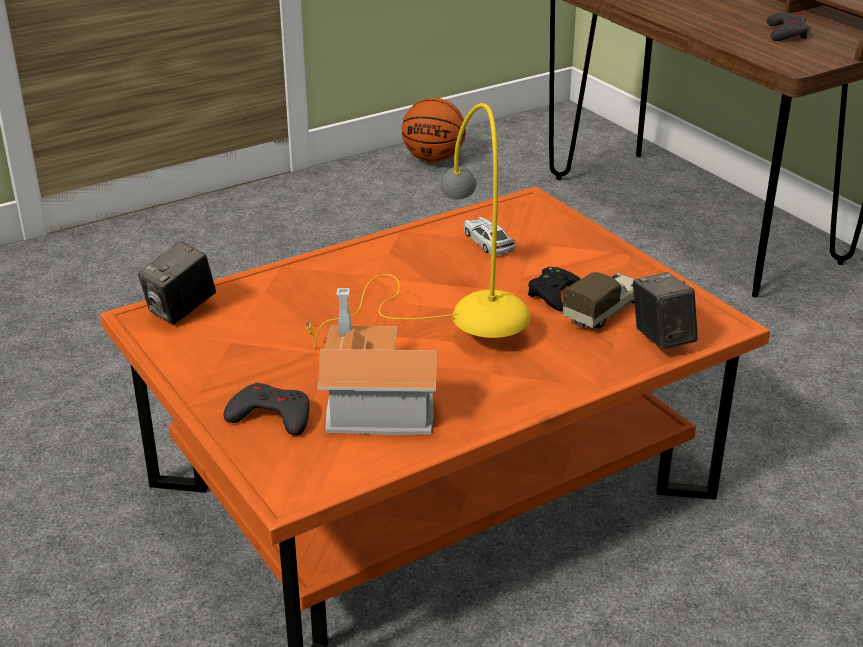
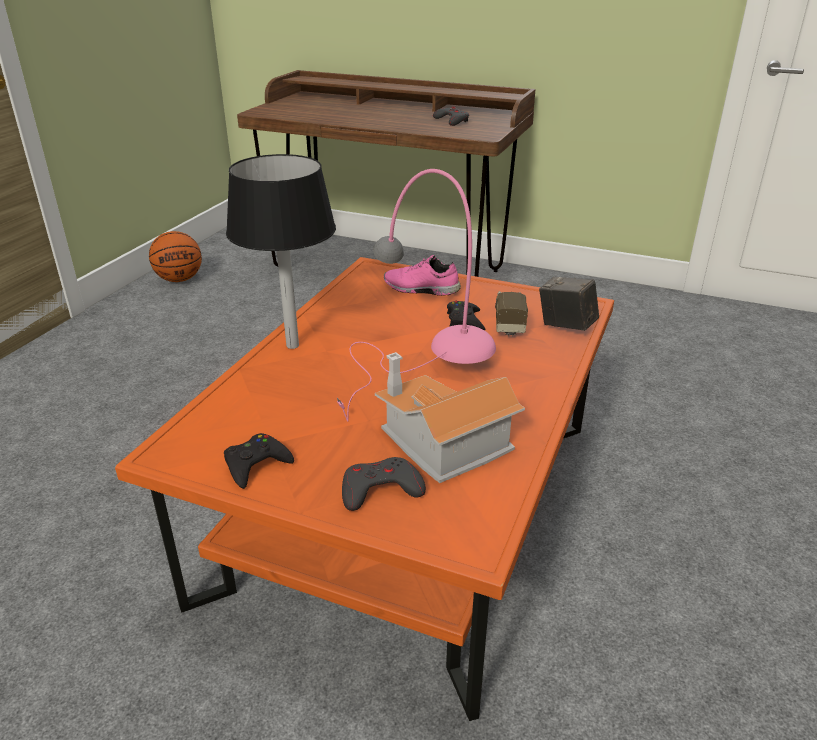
camera: 35 degrees left, 0 degrees up
camera [138,241,216,325] -> none
yellow table lamp [306,103,531,349] -> pink table lamp [337,169,496,421]
toy car [463,217,515,255] -> none
none -> black game controller [224,433,294,489]
none -> black table lamp [226,154,336,349]
none -> pink shoe [384,255,461,296]

